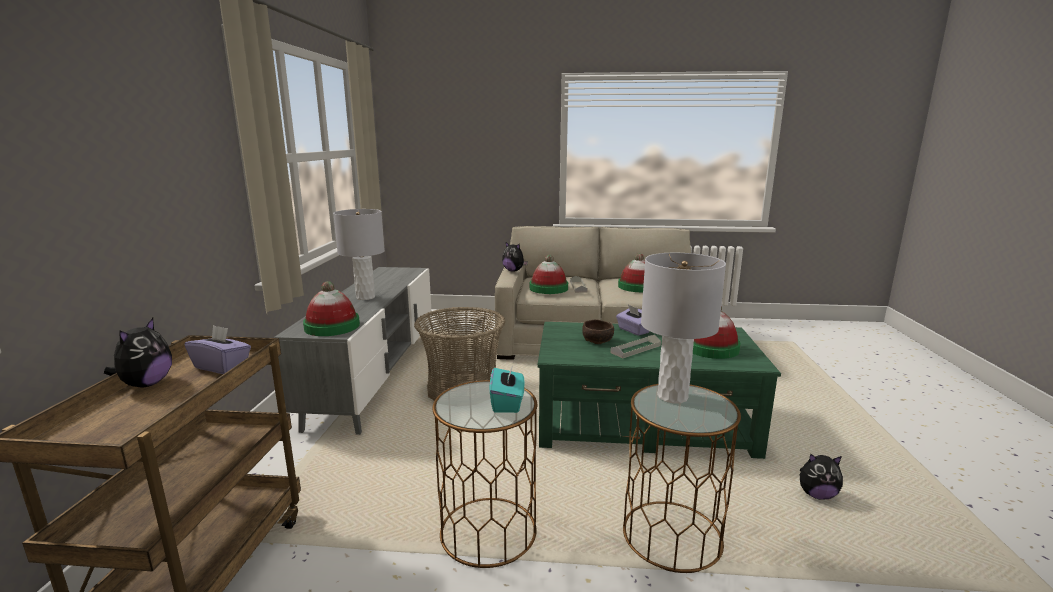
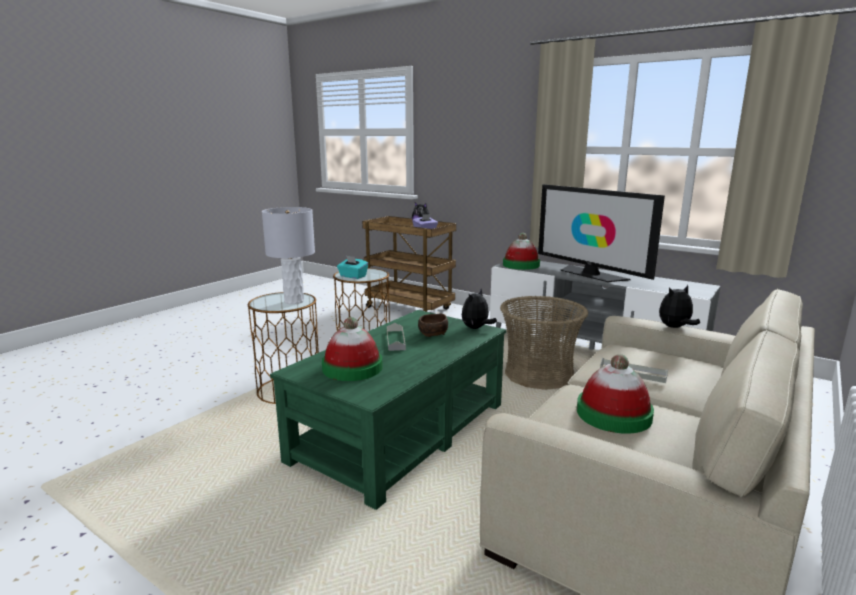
camera: 120 degrees right, 0 degrees up
grey table lamp [333,209,385,300] -> television [538,184,665,282]
hat [530,255,568,294] -> none
purple tissue box [616,305,650,336] -> none
plush toy [800,454,843,499] -> plush toy moved to [462,289,497,329]

